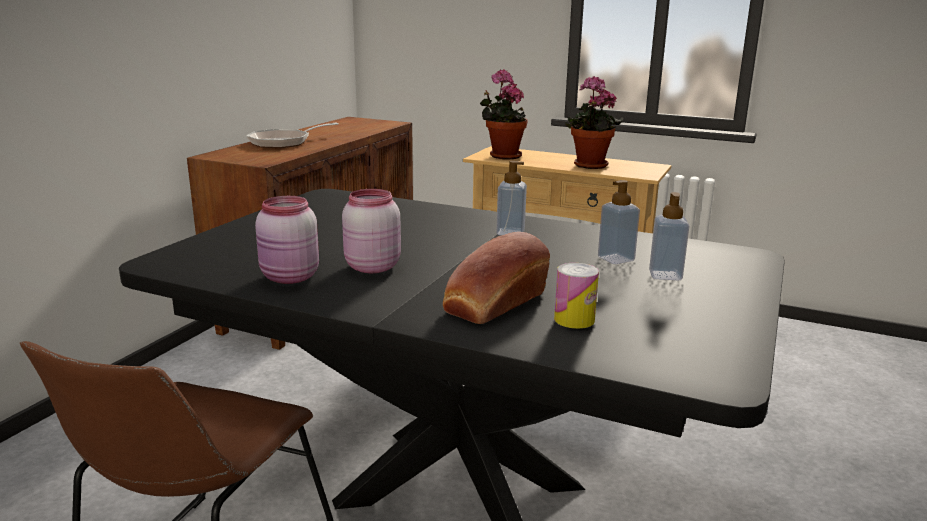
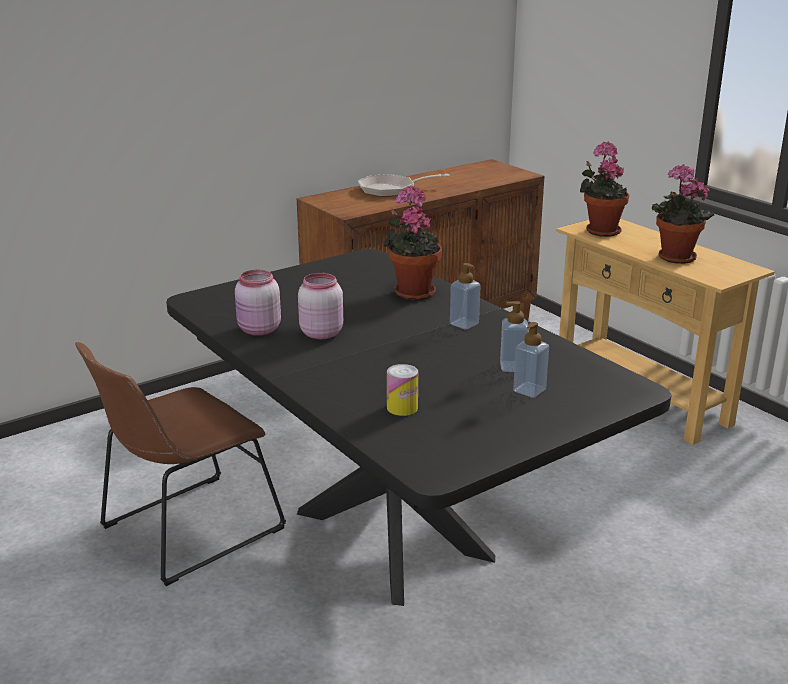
camera: 30 degrees right, 5 degrees up
bread [443,232,550,324] -> none
none -> potted plant [384,186,442,300]

